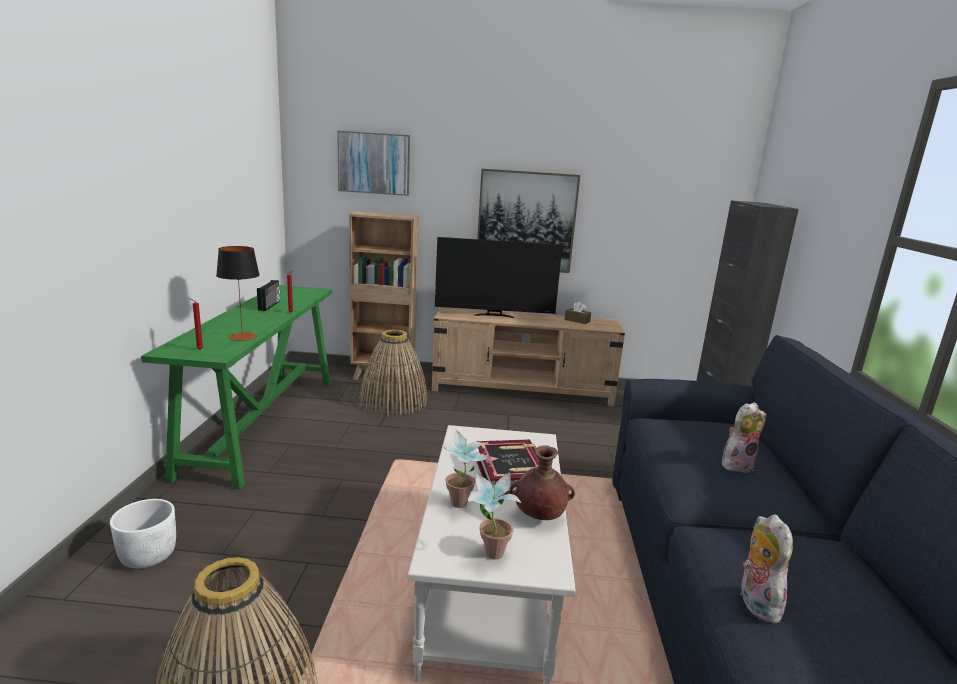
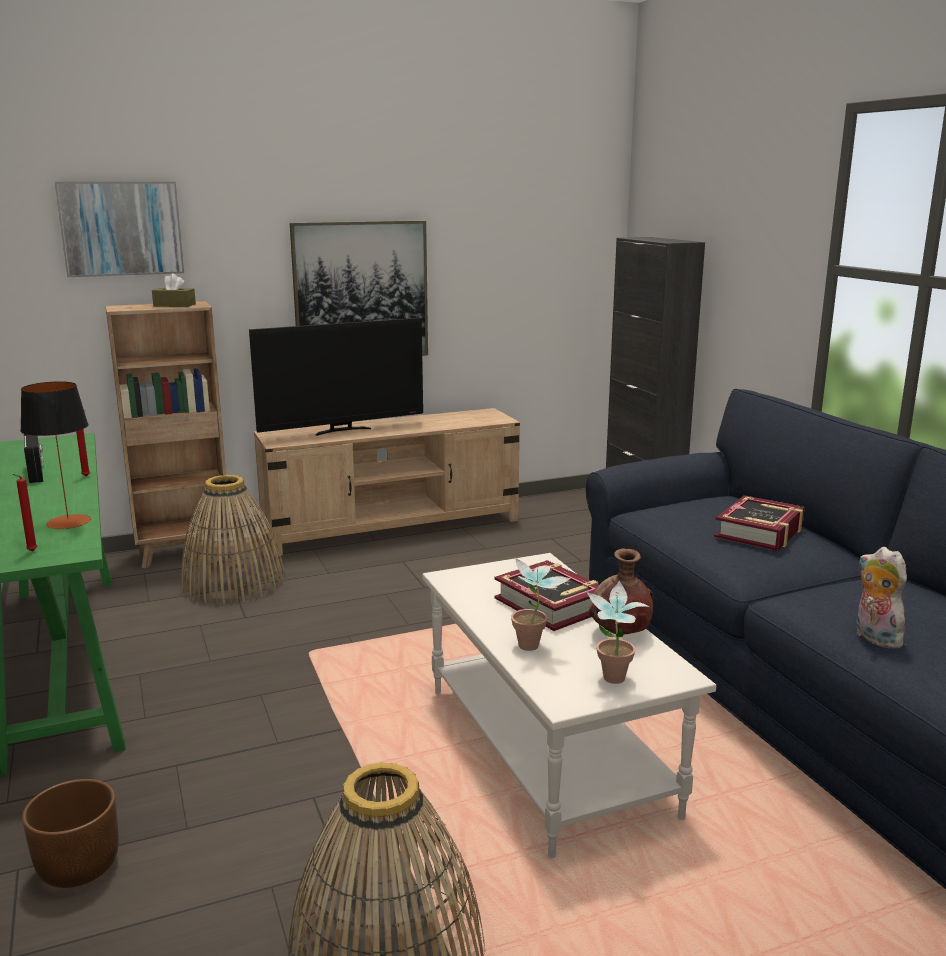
camera: 25 degrees left, 0 degrees up
white planter [110,499,176,568] -> brown planter [22,779,119,888]
brown tissue box [565,302,591,324] -> brown tissue box moved to [152,273,196,307]
plush toy [722,403,766,473] -> book [714,495,805,551]

